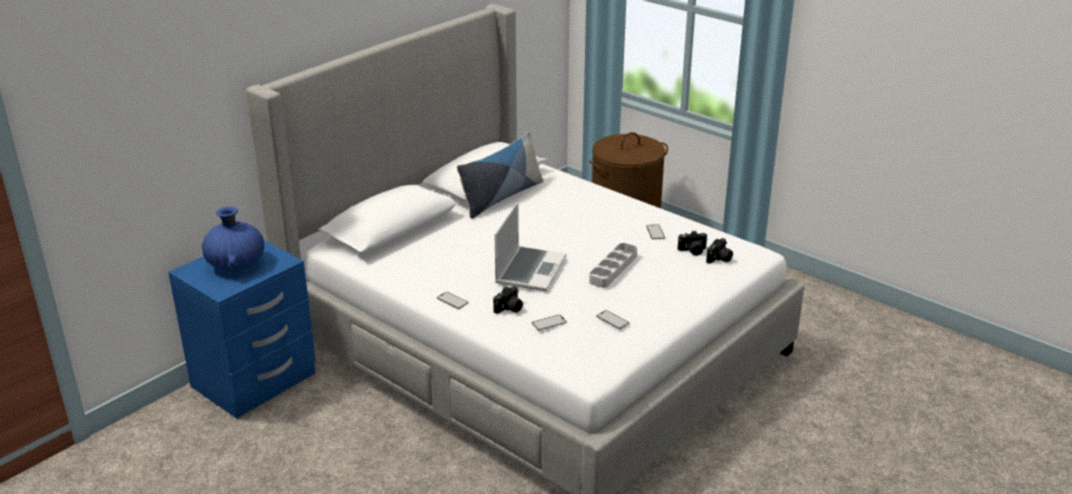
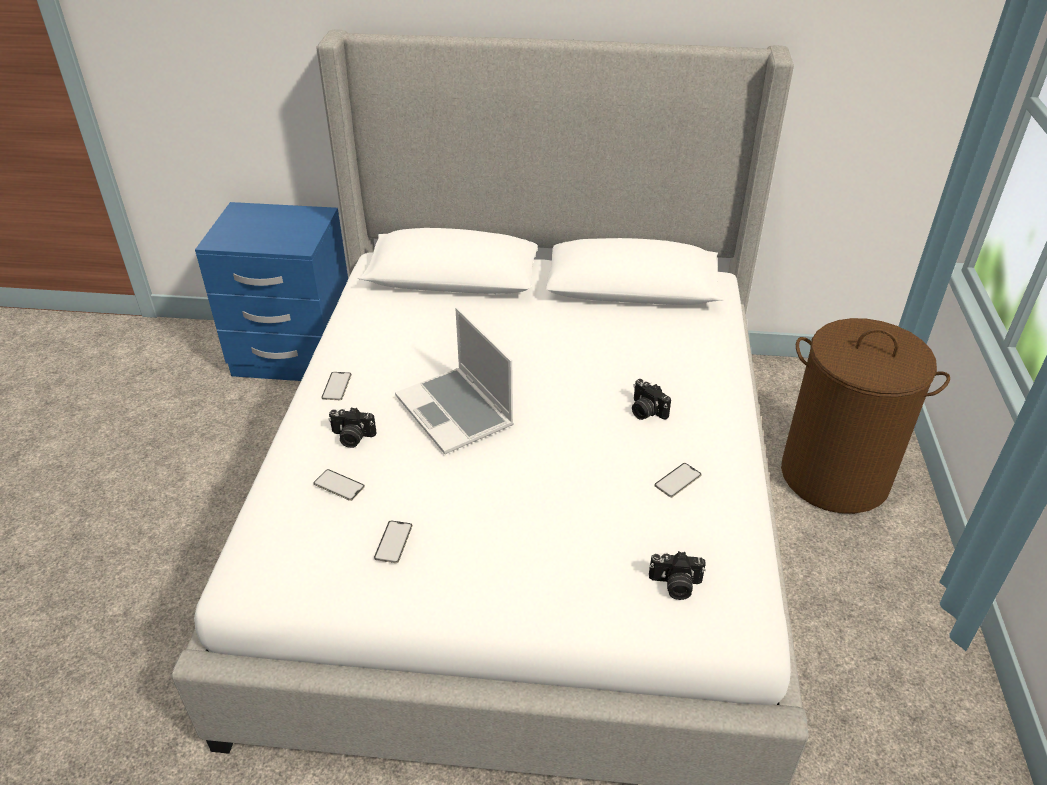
camera: 55 degrees right, 10 degrees up
blue vase [202,206,264,271] -> none
pillow [457,132,543,219] -> none
laptop [494,202,566,291] -> laptop turned 75 degrees clockwise [395,308,514,454]
grey tray [589,243,637,288] -> none
camera [678,231,708,256] -> camera moved to [632,379,671,420]

